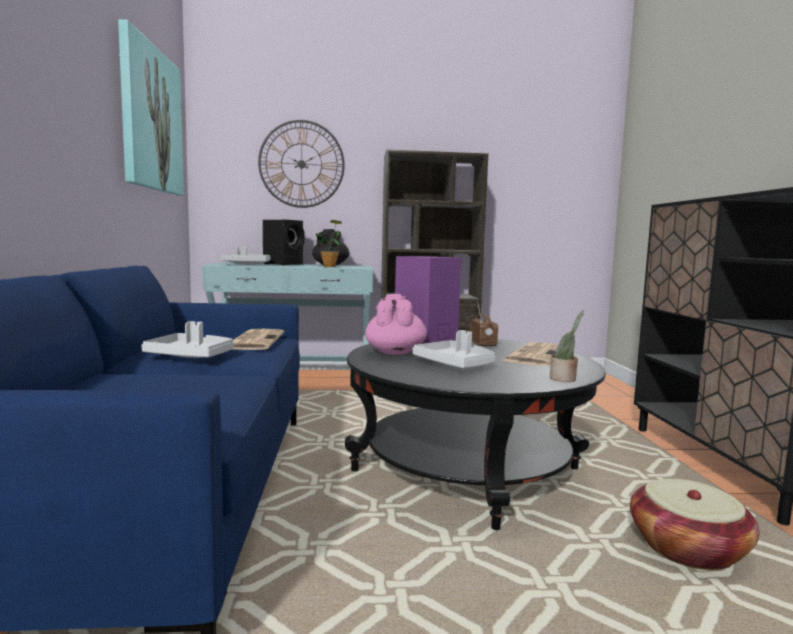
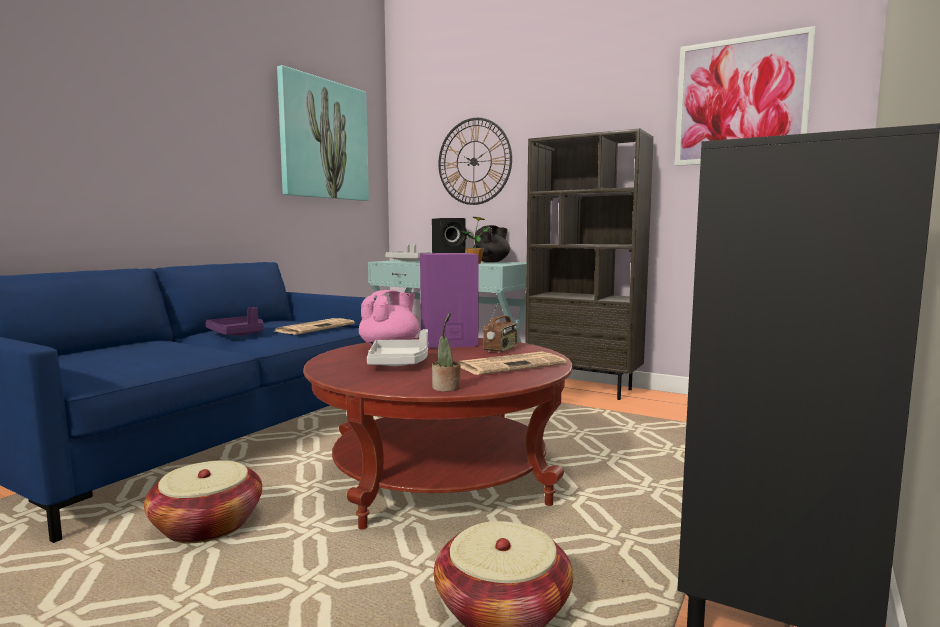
camera: 35 degrees right, 0 degrees up
white tray [142,321,234,358] -> purple tray [205,307,264,336]
black coffee table [345,339,606,530] -> red coffee table [303,338,572,529]
none -> basket [144,460,262,543]
none -> picture [675,26,816,166]

